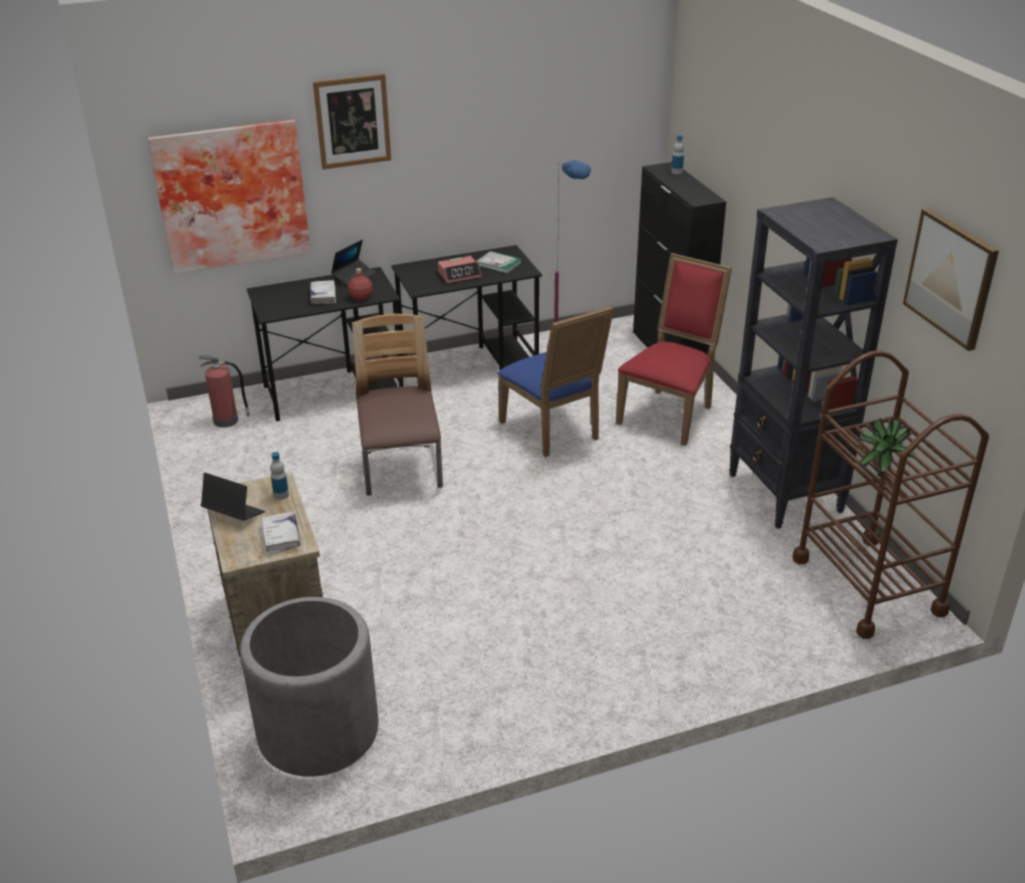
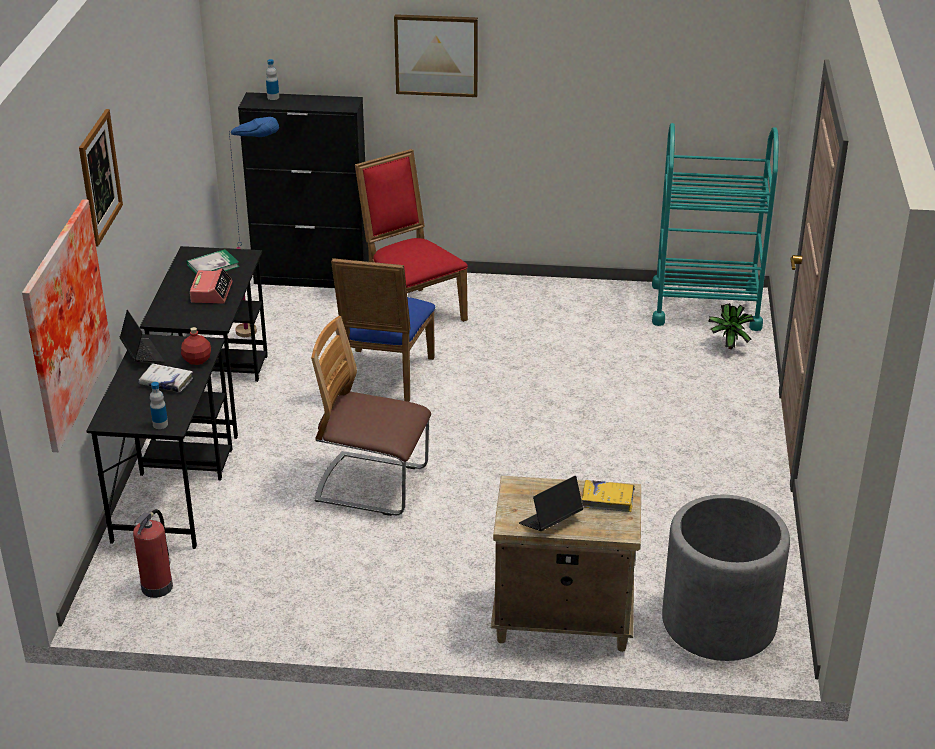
camera: 65 degrees left, 0 degrees up
white book [261,512,300,554] -> yellow book [581,480,635,512]
bottle [270,452,289,500] -> bottle moved to [150,382,168,429]
blue chair [498,306,614,457] -> blue chair turned 105 degrees clockwise [331,258,436,402]
black bookcase [729,197,898,529] -> none
brown cart [792,350,989,639] -> turquoise cart [652,123,779,331]
potted plant [858,418,916,477] -> potted plant moved to [708,303,754,349]
picture [903,208,999,351] -> picture moved to [394,14,478,97]

